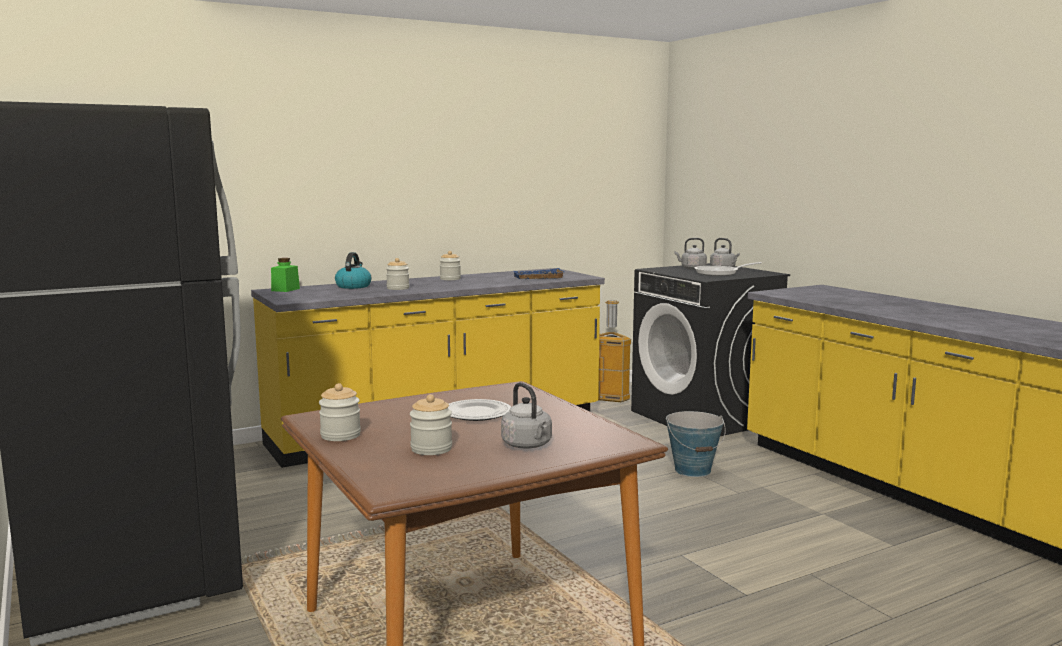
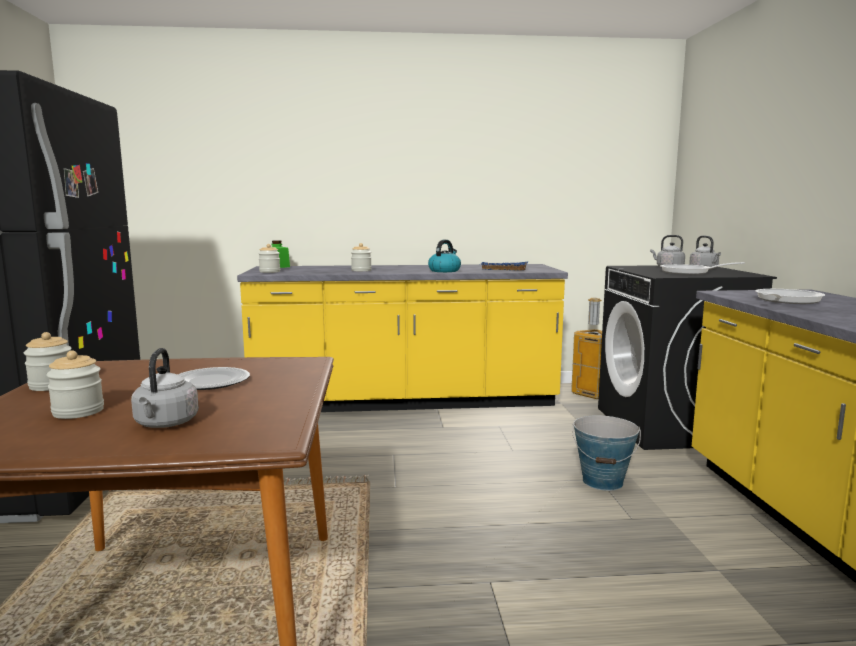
camera: 25 degrees right, 0 degrees up
kettle [335,252,372,289] -> kettle moved to [428,240,461,272]
jar [439,251,461,280] -> jar moved to [258,244,280,273]
none -> frying pan [755,289,825,304]

